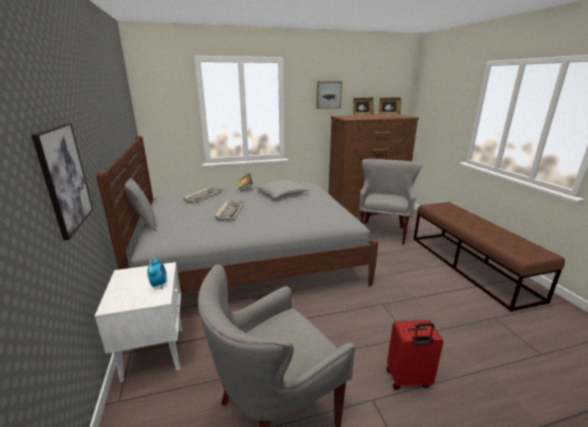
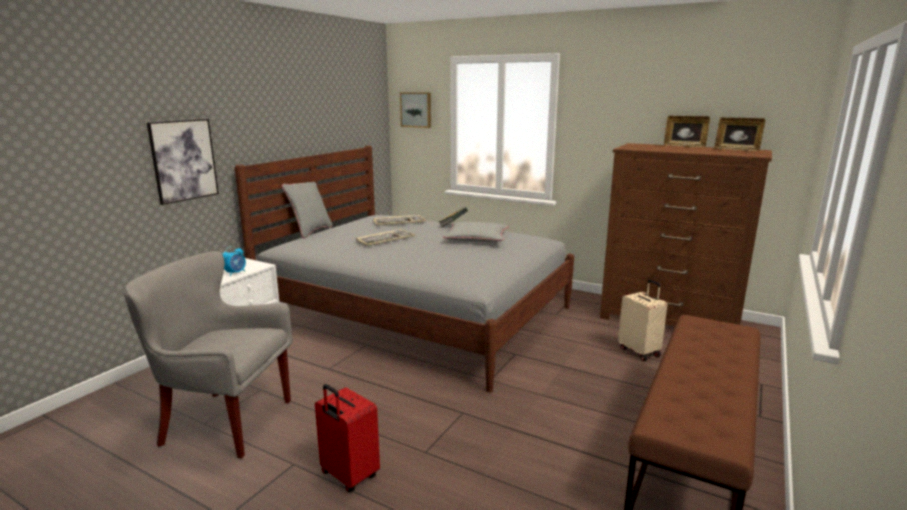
camera: 45 degrees right, 5 degrees down
picture [316,81,342,109] -> picture moved to [400,92,431,128]
grey armchair [359,159,422,245] -> beige suitcase [618,280,667,361]

